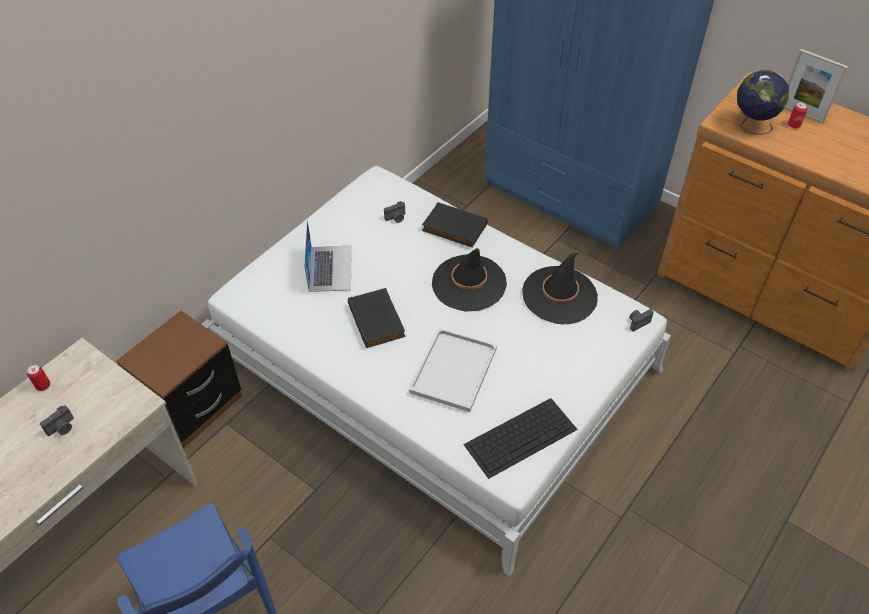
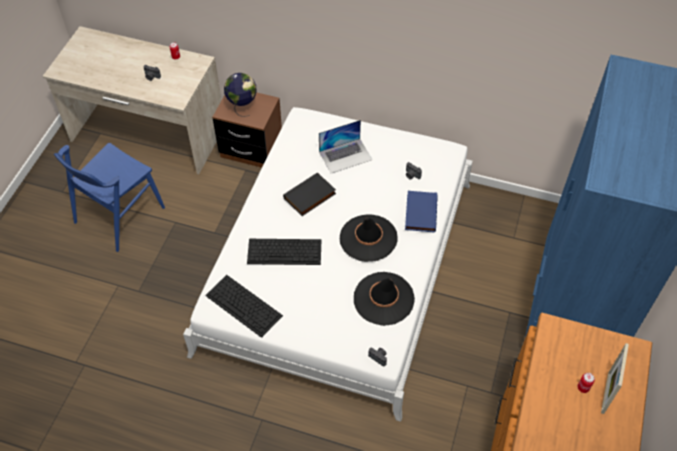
camera: 70 degrees right, 5 degrees up
white tray [409,328,497,412] -> keyboard [247,239,321,265]
black book [422,202,488,248] -> blue book [405,191,437,233]
globe [737,70,789,135] -> globe moved to [224,73,256,117]

